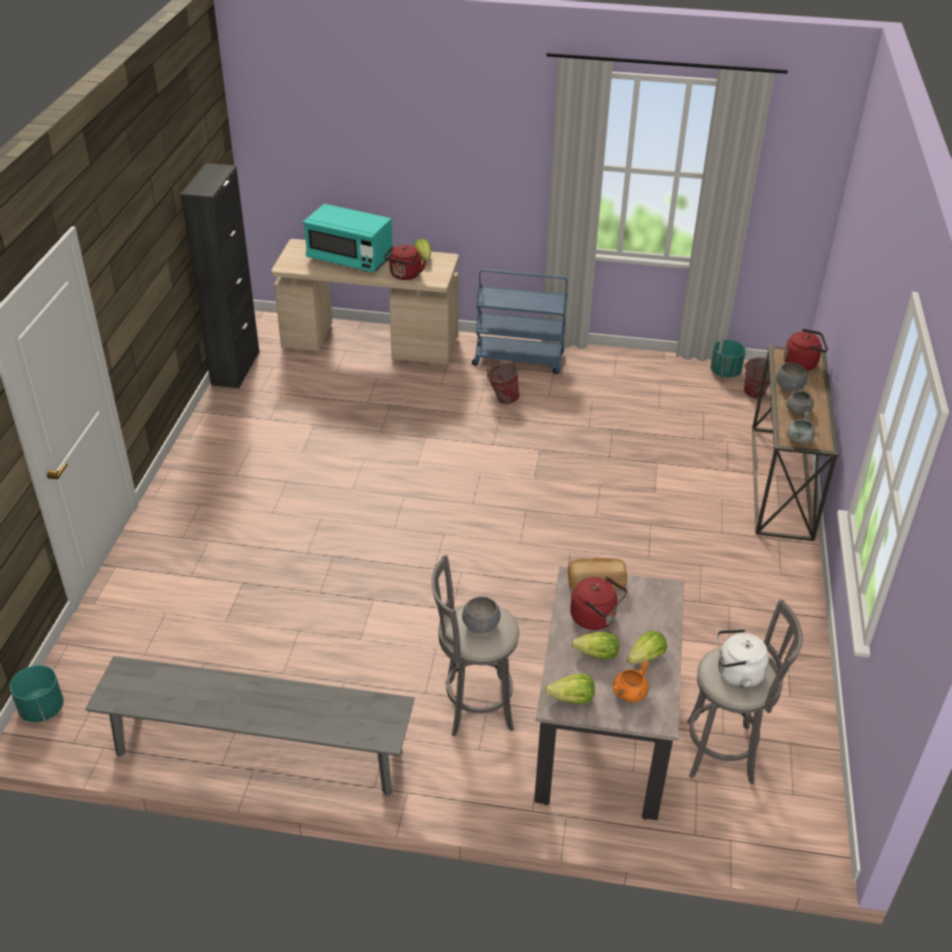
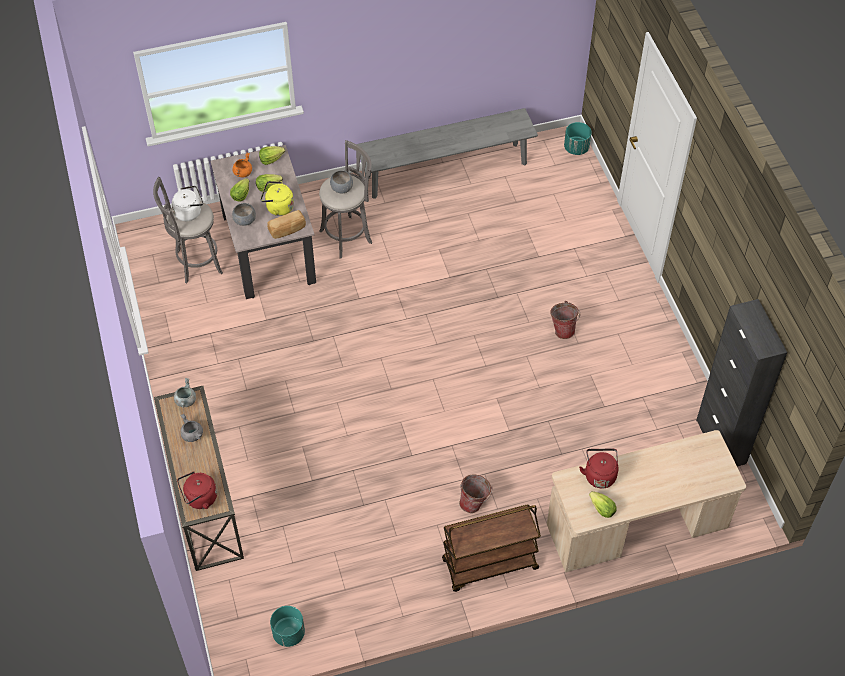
camera: 155 degrees right, 15 degrees up
turquoise microwave [303,204,392,272] -> none
blue cart [472,269,567,374] -> brown cart [442,504,541,592]
red kettle [570,577,627,630] -> yellow kettle [260,181,294,216]
bucket [742,357,770,398] -> bucket moved to [550,301,580,339]
grey bowl [776,363,807,392] -> grey bowl moved to [232,203,256,226]

